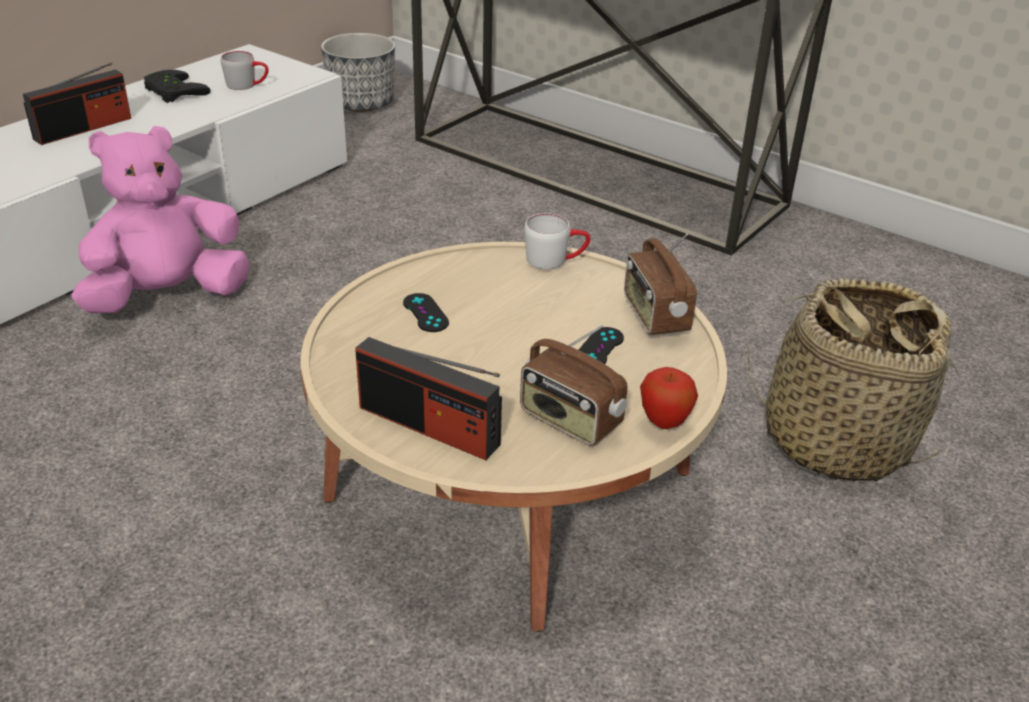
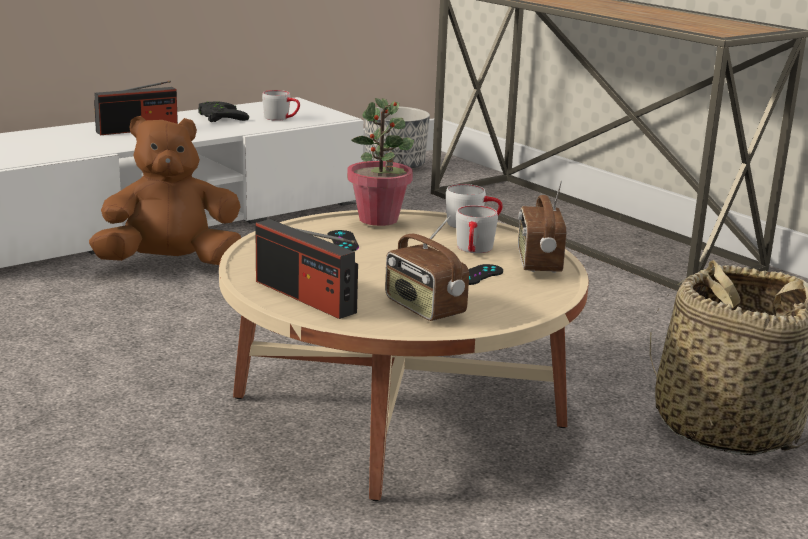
camera: 15 degrees right, 15 degrees down
pink plush toy [71,126,250,313] -> brown plush toy [89,116,241,265]
apple [640,367,698,429] -> none
none -> potted plant [347,98,414,226]
none -> grey mug [456,205,498,253]

